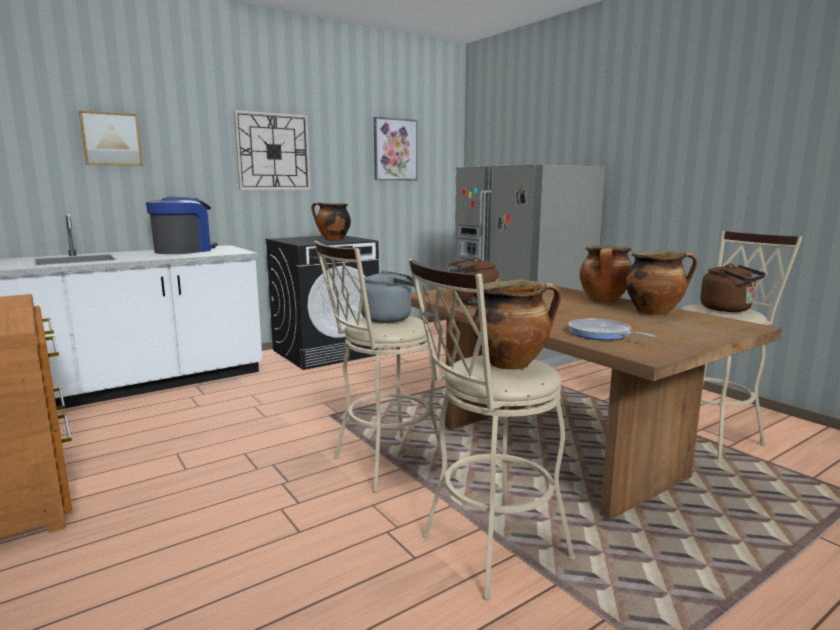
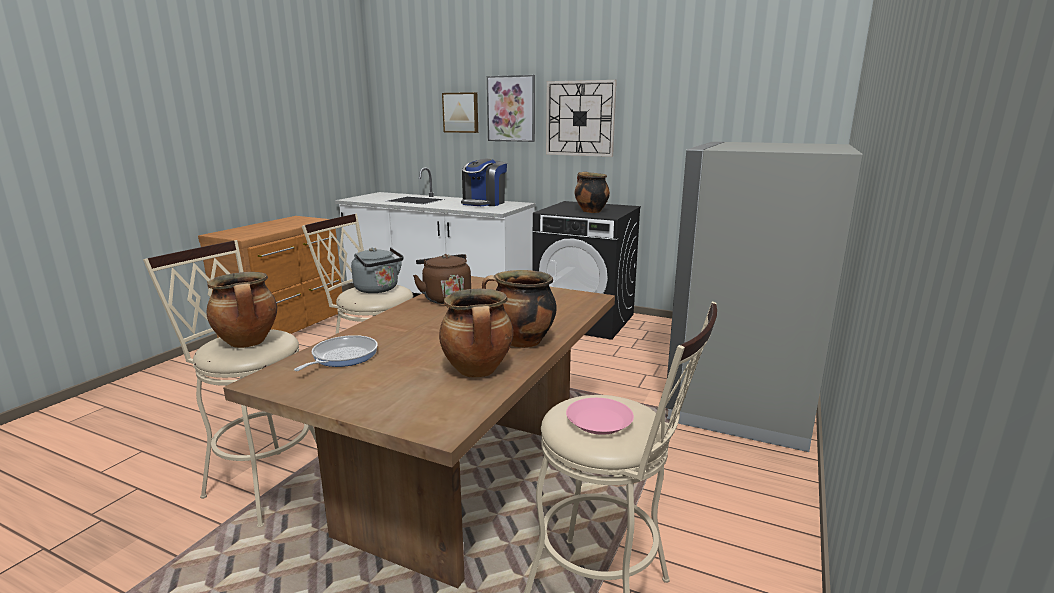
camera: 60 degrees right, 5 degrees up
coffee machine [146,196,218,254] -> coffee machine turned 120 degrees clockwise [461,159,507,206]
picture [374,117,417,180] -> picture moved to [487,75,535,142]
brown kettle [700,264,766,312] -> pink plate [566,398,634,435]

